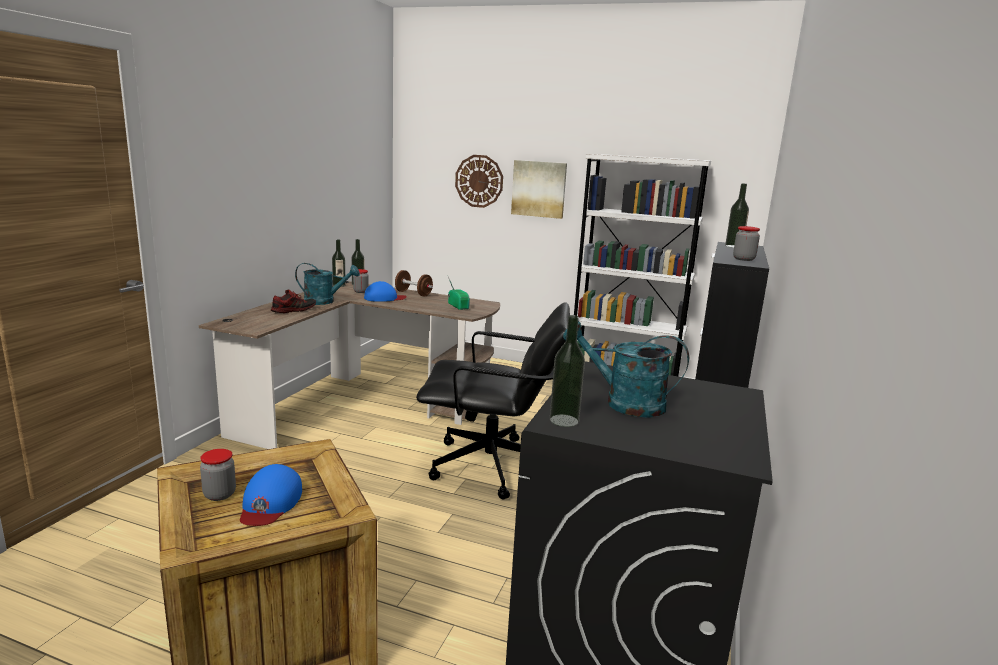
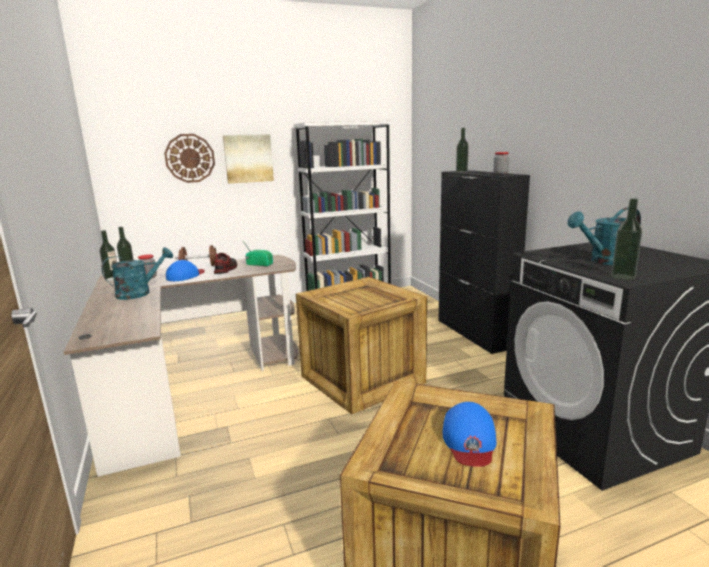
camera: 40 degrees left, 0 degrees up
jar [200,449,236,501] -> none
blue cap [240,464,302,526] -> blue cap turned 45 degrees clockwise [443,402,496,467]
shoe [271,290,316,313] -> shoe moved to [214,253,237,274]
black office chair [416,302,570,499] -> crate [296,277,427,414]

